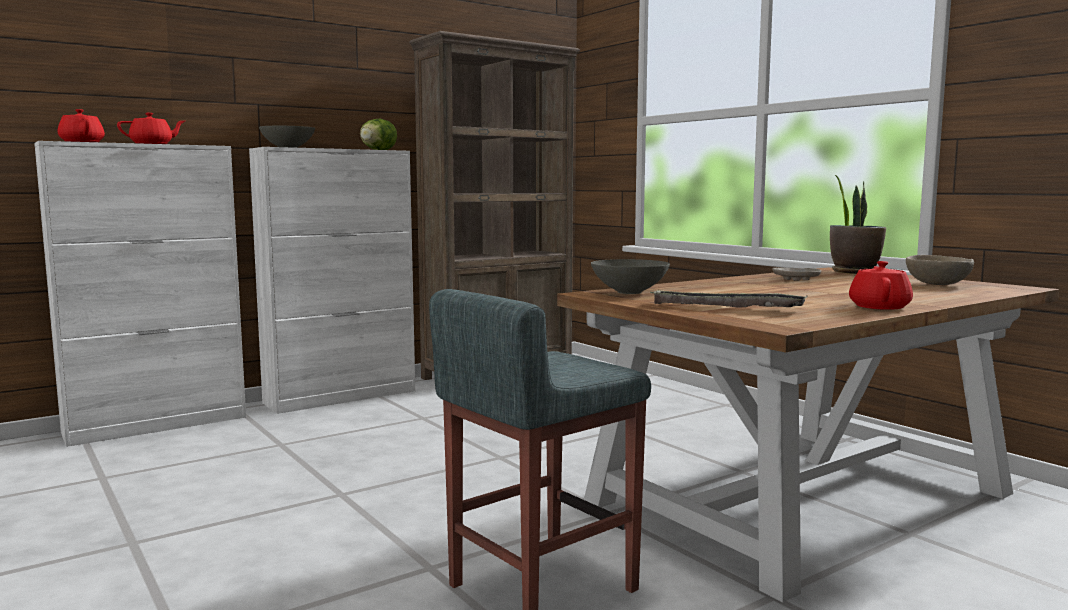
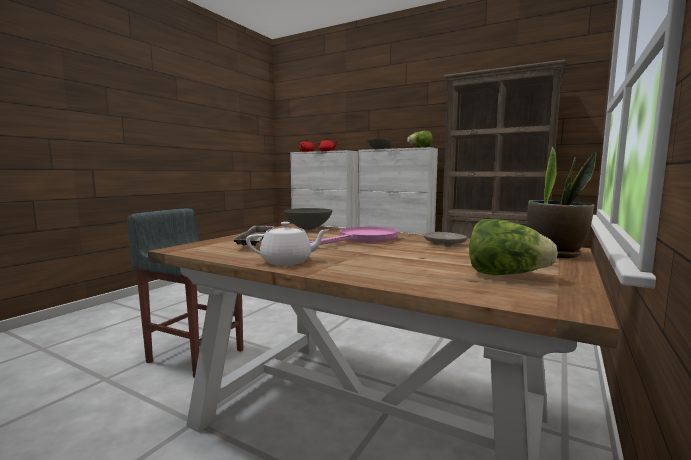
camera: 65 degrees right, 0 degrees up
red teapot [849,261,913,310] -> white teapot [246,222,329,265]
beige bowl [906,255,975,285] -> lettuce [469,219,558,275]
none -> pink frying pan [310,227,398,245]

